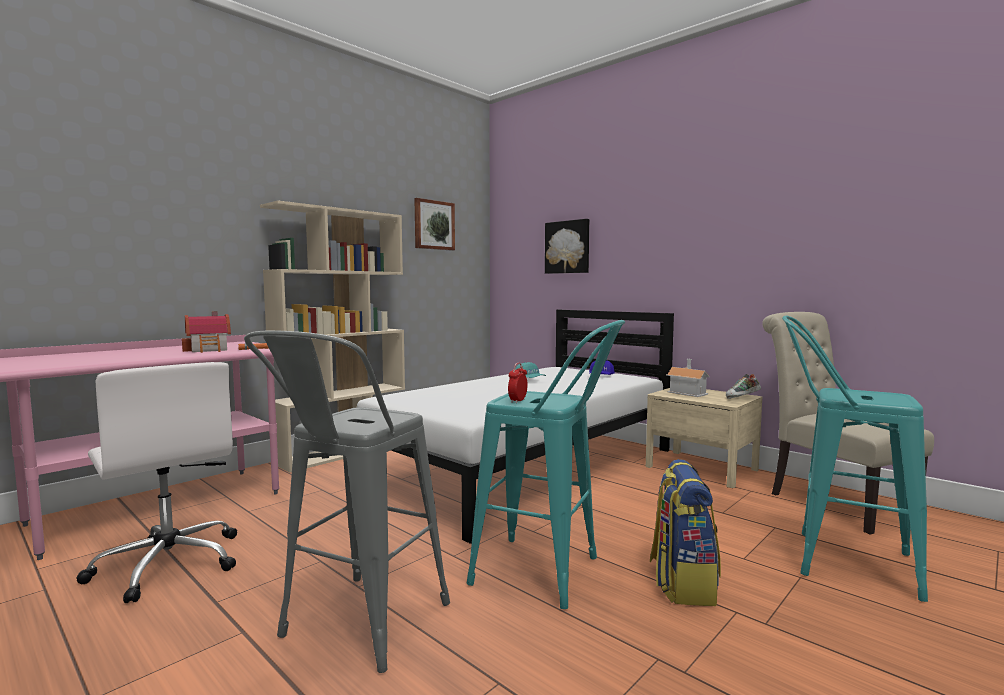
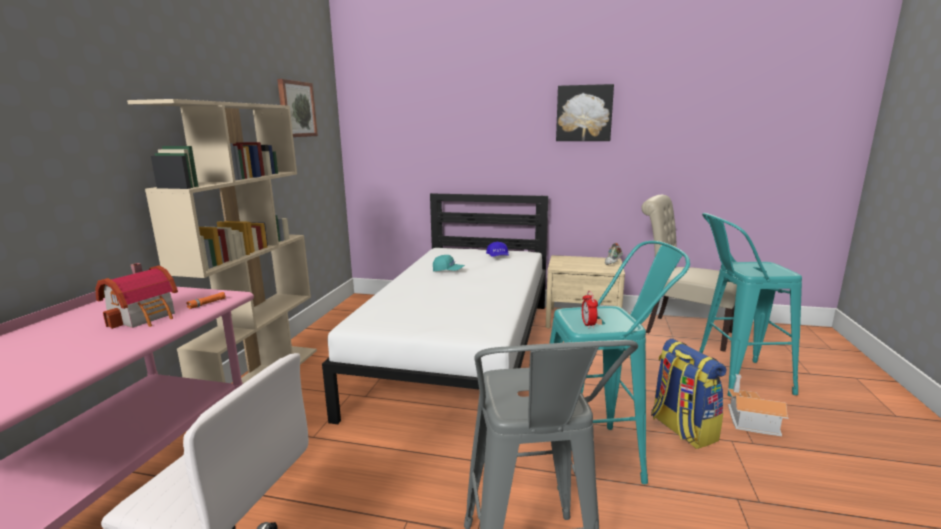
camera: 30 degrees left, 10 degrees up
picture [545,219,589,274] -> picture moved to [556,84,614,141]
toy house [666,359,710,397] -> toy house moved to [728,374,788,436]

